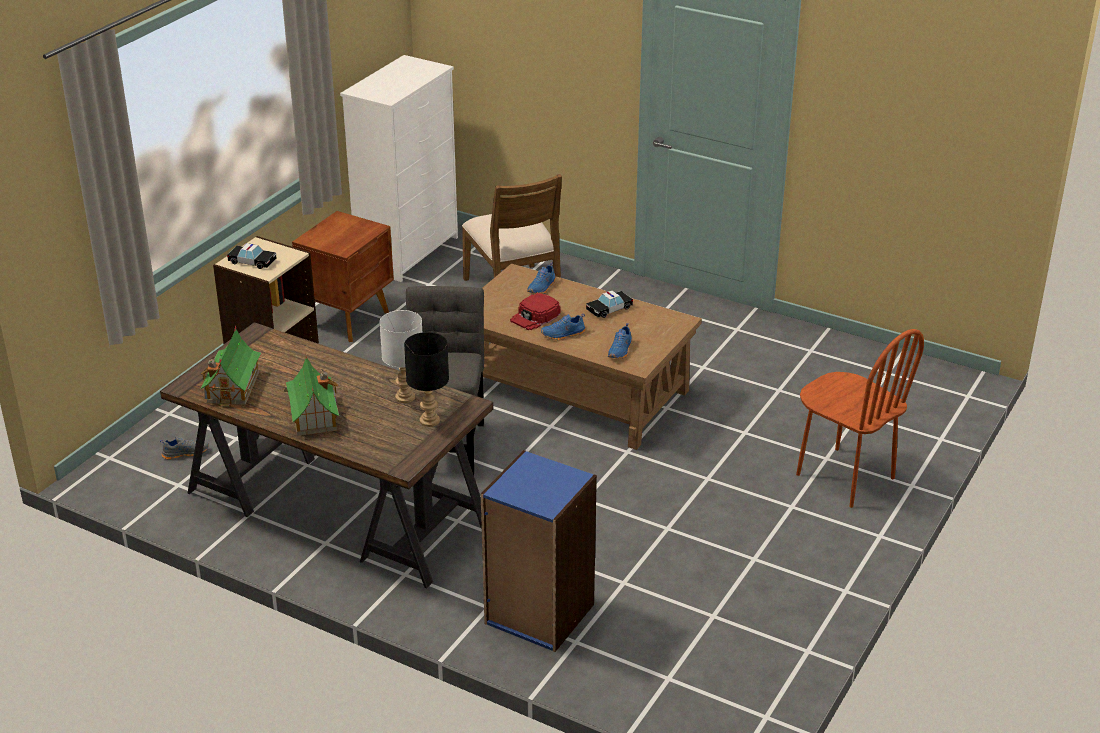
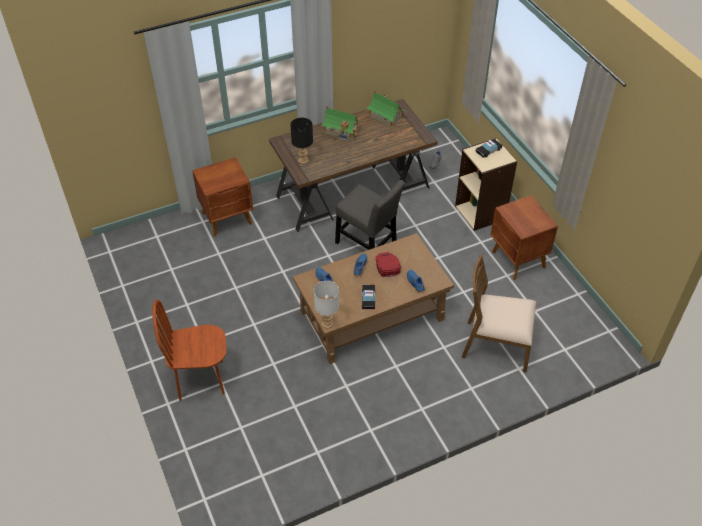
camera: 125 degrees right, 15 degrees up
white dresser [340,55,458,282] -> none
white table lamp [379,310,422,403] -> white table lamp moved to [314,281,339,329]
blue bookcase [481,450,597,652] -> brown nightstand [192,157,253,236]

